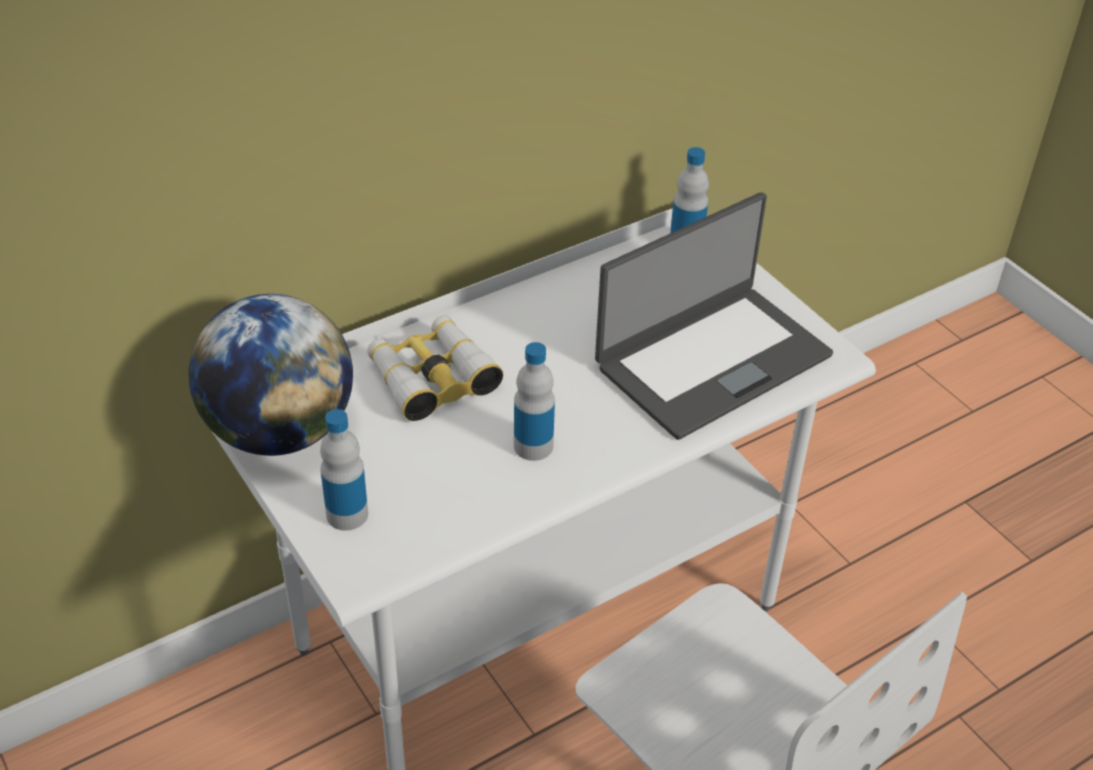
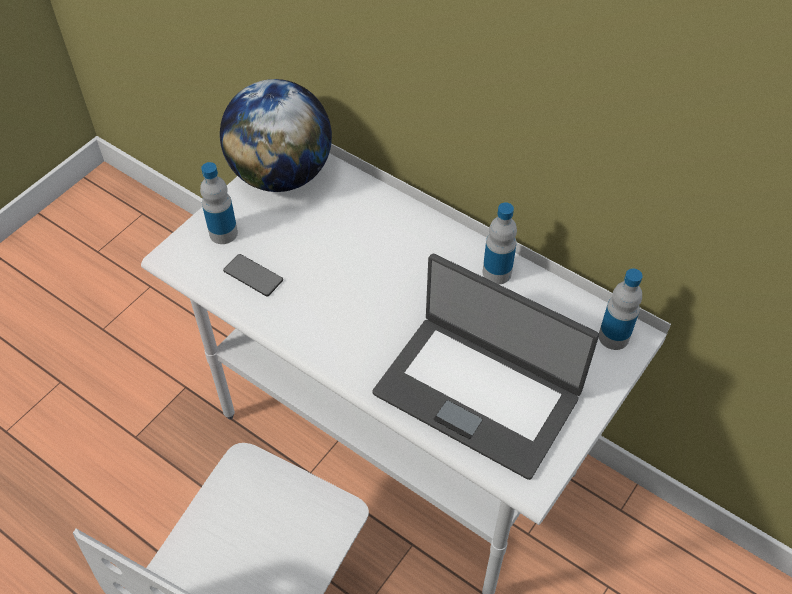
camera: 70 degrees right, 10 degrees up
binoculars [367,316,504,421] -> none
bottle [514,342,555,461] -> bottle moved to [483,202,517,284]
none -> phone [223,254,283,297]

